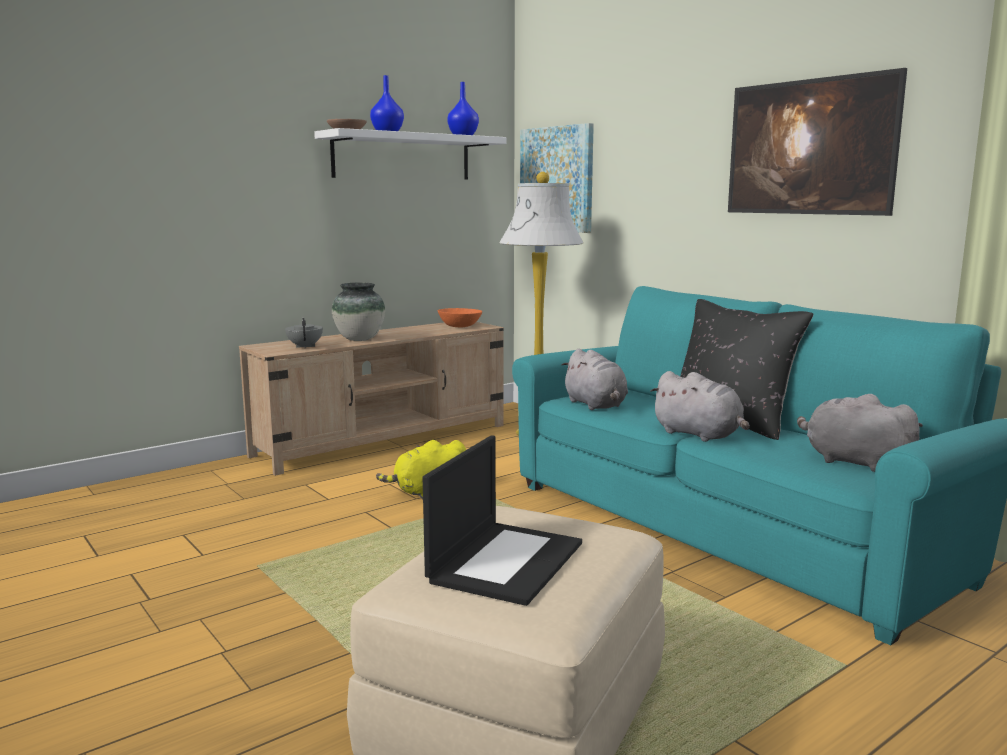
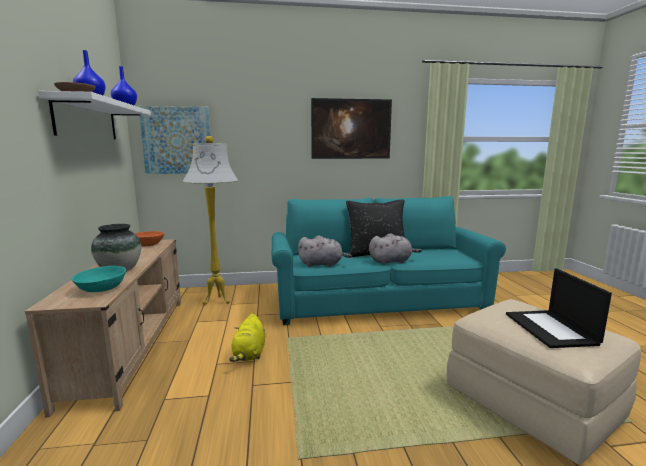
camera: 60 degrees left, 0 degrees up
grey teapot [285,318,323,349] -> turquoise bowl [72,266,126,292]
laptop [423,435,582,606] -> laptop turned 150 degrees counterclockwise [506,268,612,348]
grey plush toy [797,394,923,472] -> none

